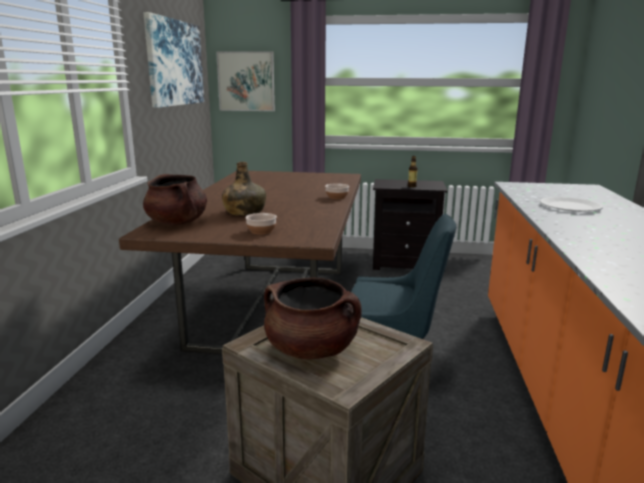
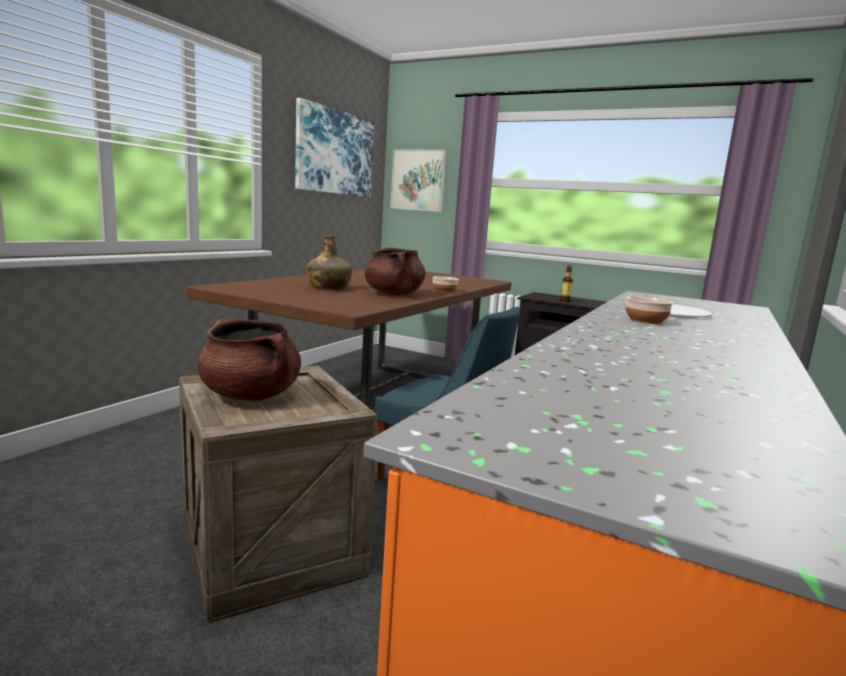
camera: 20 degrees right, 5 degrees down
brown cooking pot [143,174,207,225] -> brown cooking pot moved to [365,247,426,295]
bowl [246,213,277,234] -> bowl moved to [626,296,673,324]

